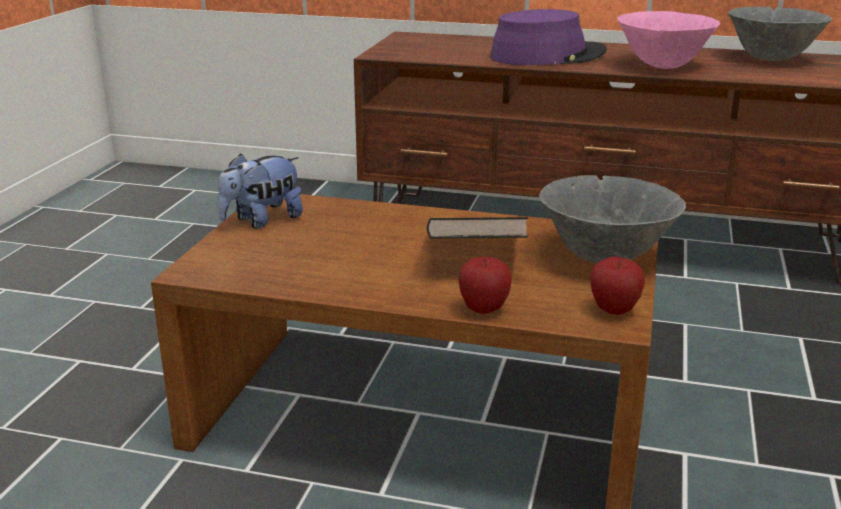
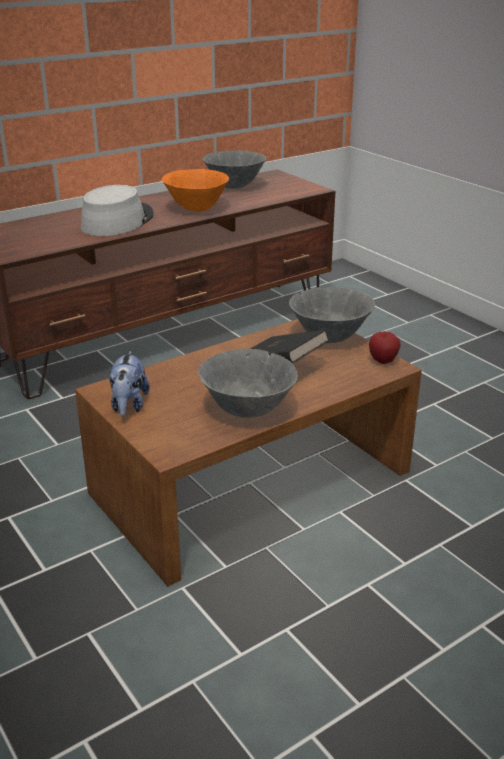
camera: 50 degrees left, 5 degrees up
apple [458,257,512,314] -> none
purple hat [490,9,607,65] -> grey hat [81,185,154,236]
pink bowl [617,11,720,69] -> orange bowl [162,169,229,212]
none -> grey bowl [198,349,298,418]

